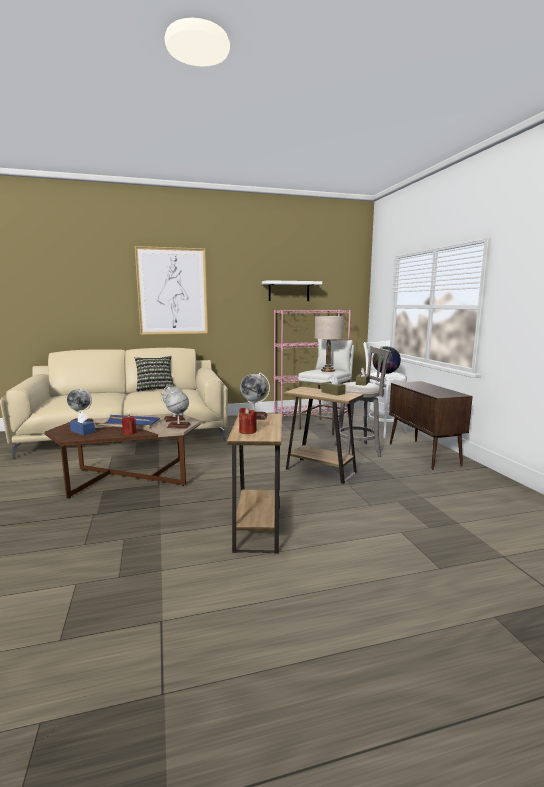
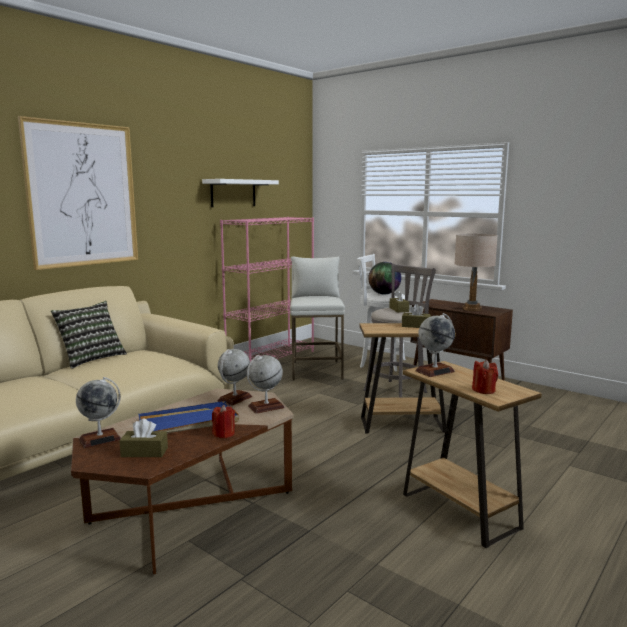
camera: 35 degrees left, 0 degrees up
blue tissue box [70,412,95,435] -> brown tissue box [119,419,168,457]
beige table lamp [315,316,344,372] -> beige table lamp moved to [454,233,498,311]

